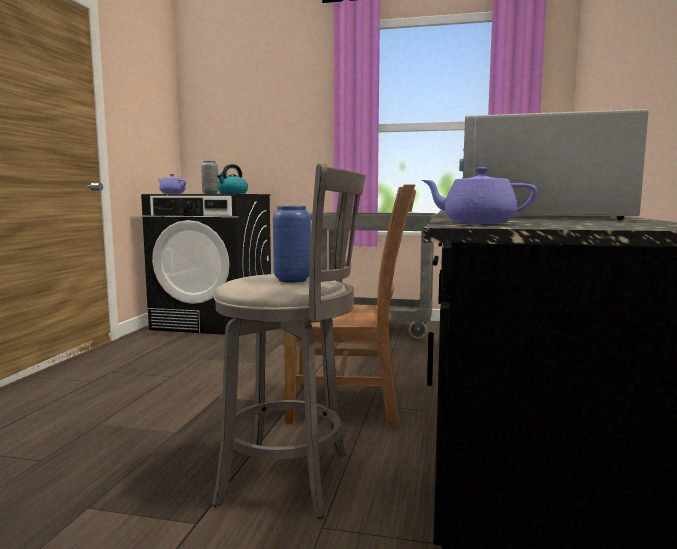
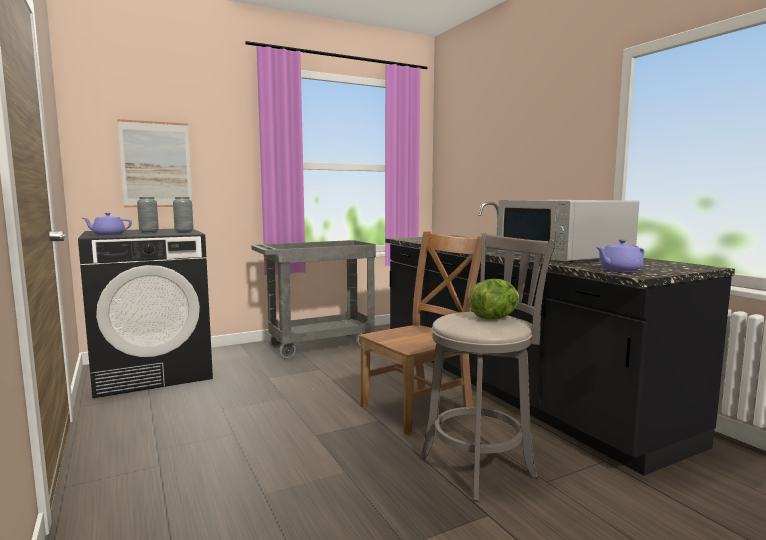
camera: 40 degrees left, 0 degrees up
kettle [217,164,248,194] -> grey vase [173,197,194,233]
blue vase [273,206,311,283] -> lettuce [469,279,519,320]
none -> picture [117,119,193,207]

